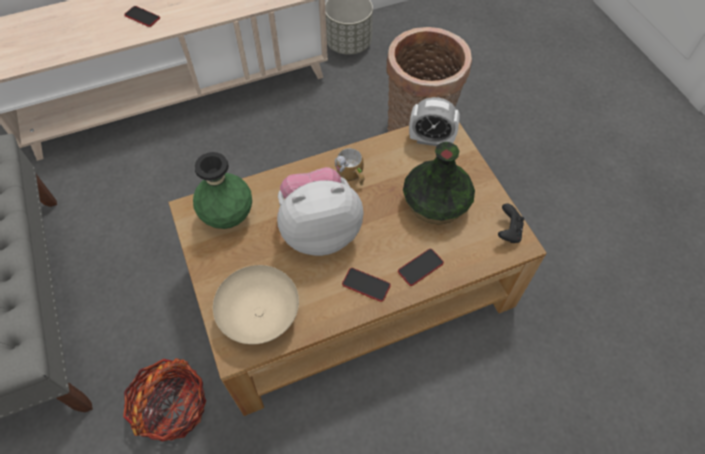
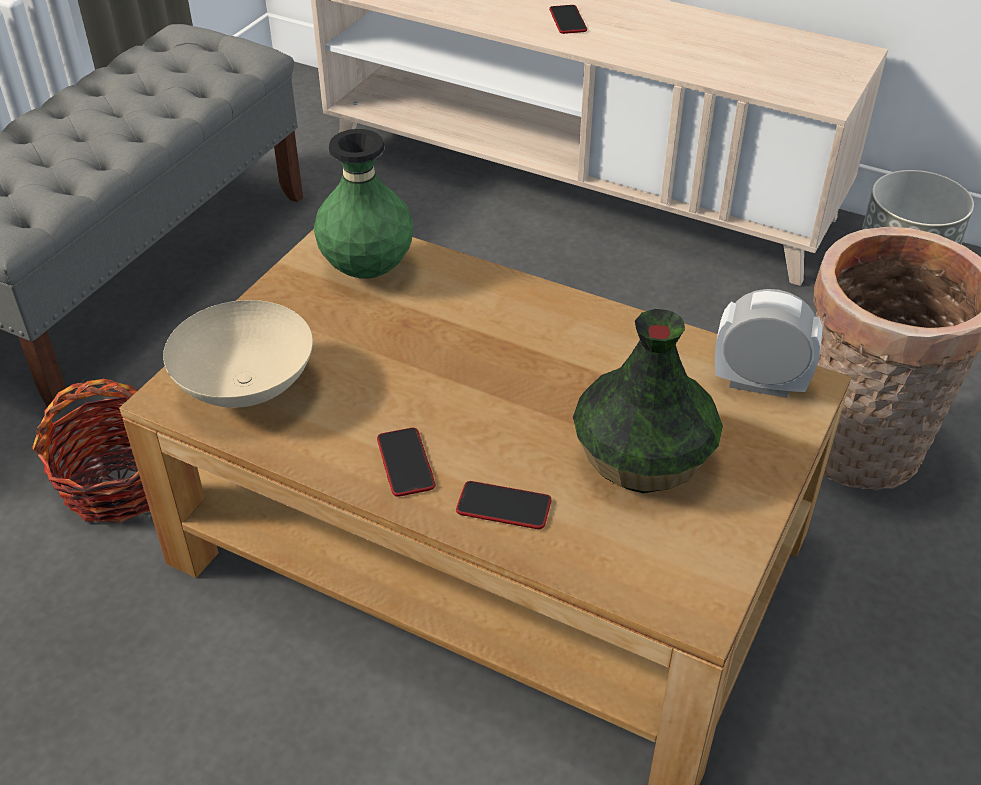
camera: 50 degrees right, 15 degrees down
plush toy [277,167,364,256] -> none
mug [335,148,365,186] -> none
alarm clock [409,97,460,146] -> alarm clock turned 135 degrees clockwise [715,289,822,398]
black game controller [498,204,524,243] -> none

